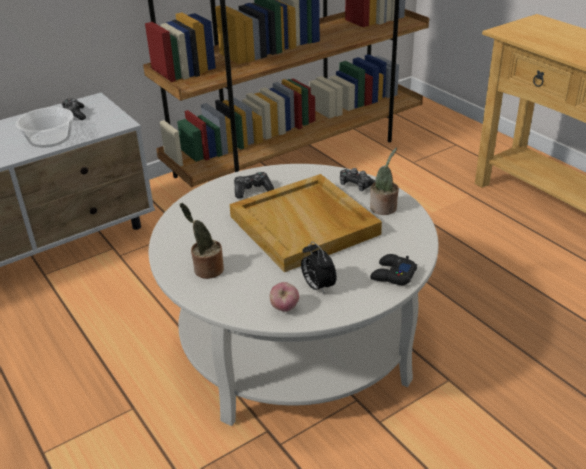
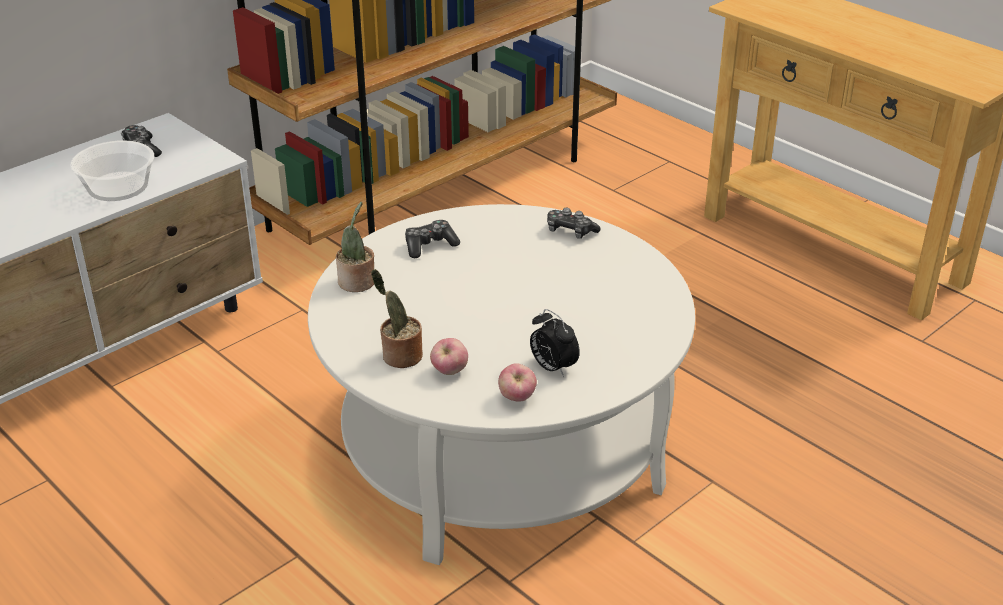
camera: 10 degrees left, 0 degrees up
beige tray [230,174,382,272] -> none
potted plant [370,148,399,215] -> potted plant moved to [336,202,374,292]
black game controller [370,254,417,285] -> none
none -> apple [430,338,468,375]

